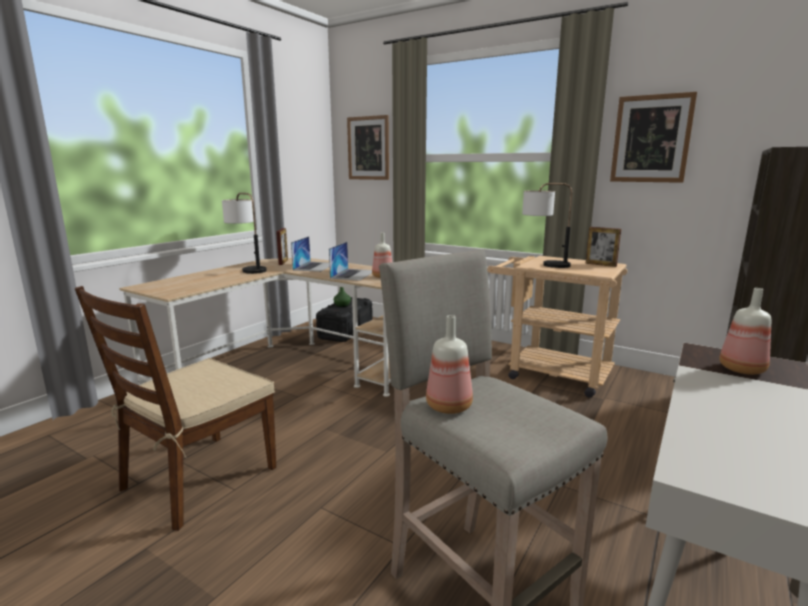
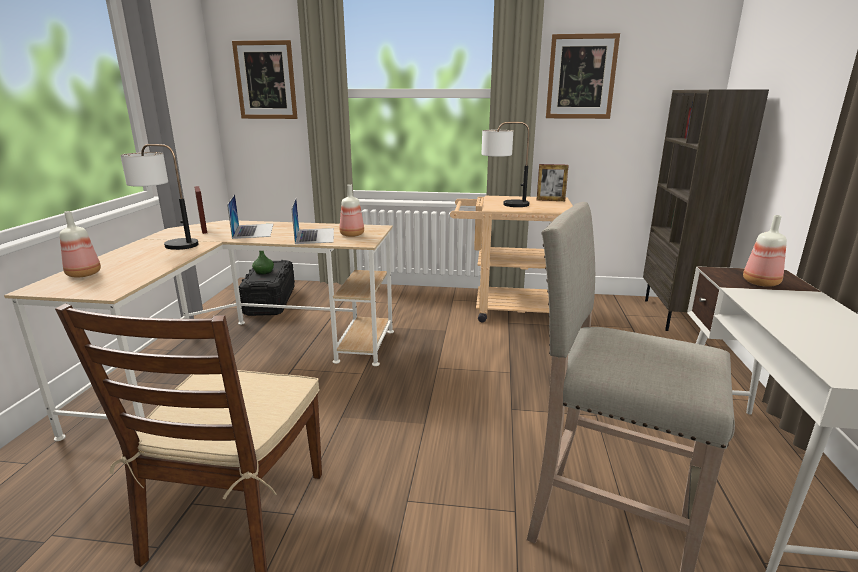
camera: 25 degrees left, 5 degrees up
bottle [426,315,473,414] -> bottle moved to [59,211,101,278]

